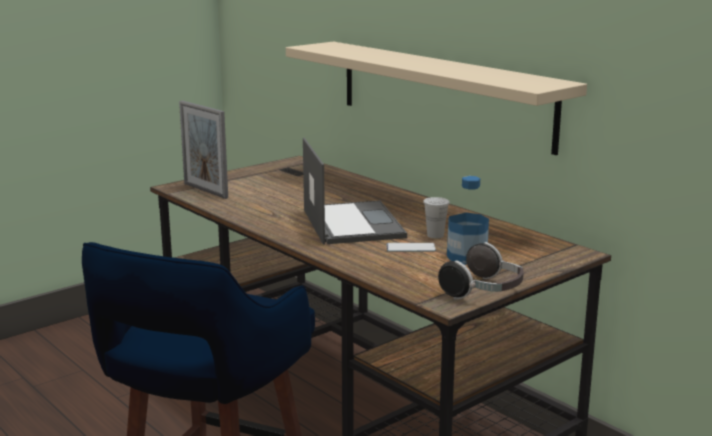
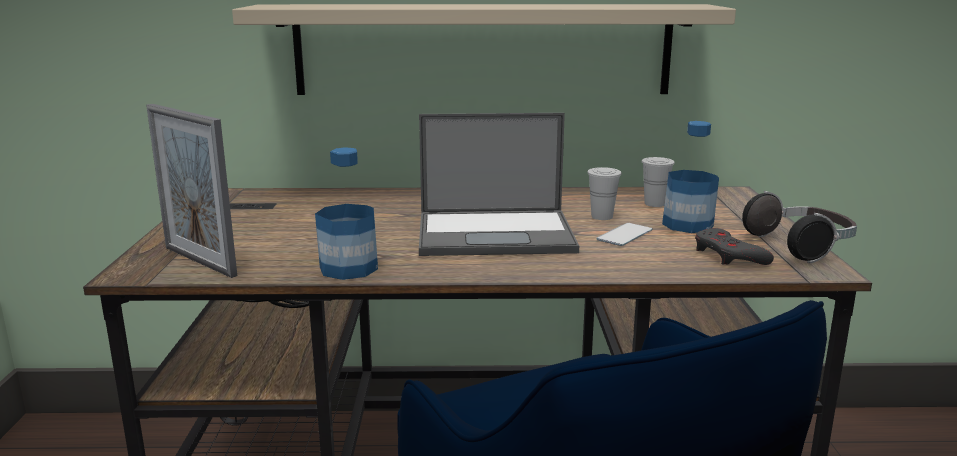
camera: 50 degrees left, 0 degrees up
picture frame [179,101,228,199] -> picture frame turned 45 degrees clockwise [146,104,237,278]
laptop [303,138,407,245] -> laptop turned 150 degrees clockwise [419,113,579,256]
none -> bottle [315,147,378,280]
none -> white cup [642,157,675,207]
none -> grey game controller [695,228,774,265]

